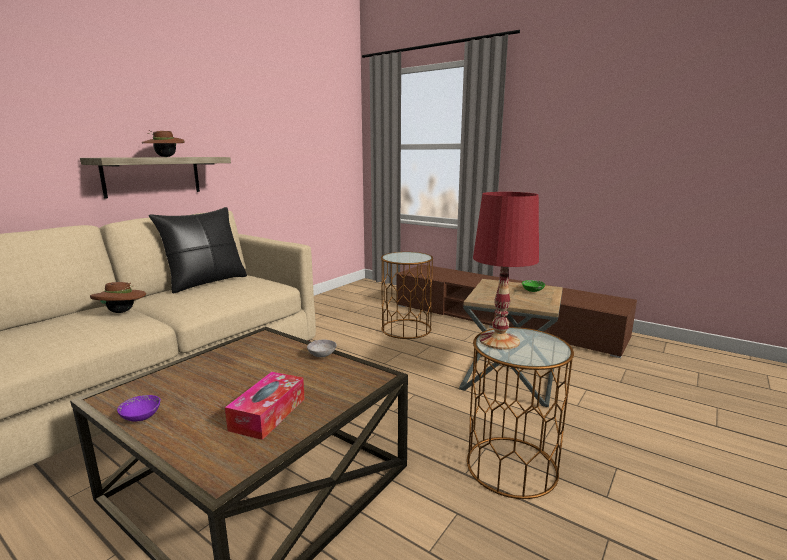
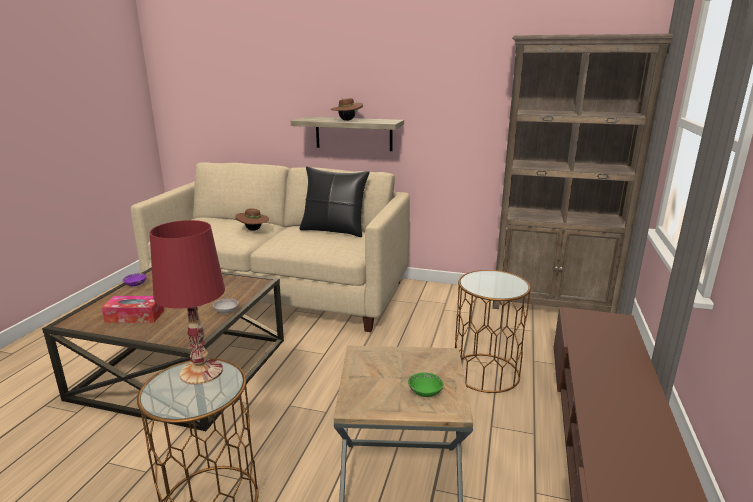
camera: 70 degrees right, 5 degrees up
none -> brown bookcase [492,34,673,313]

